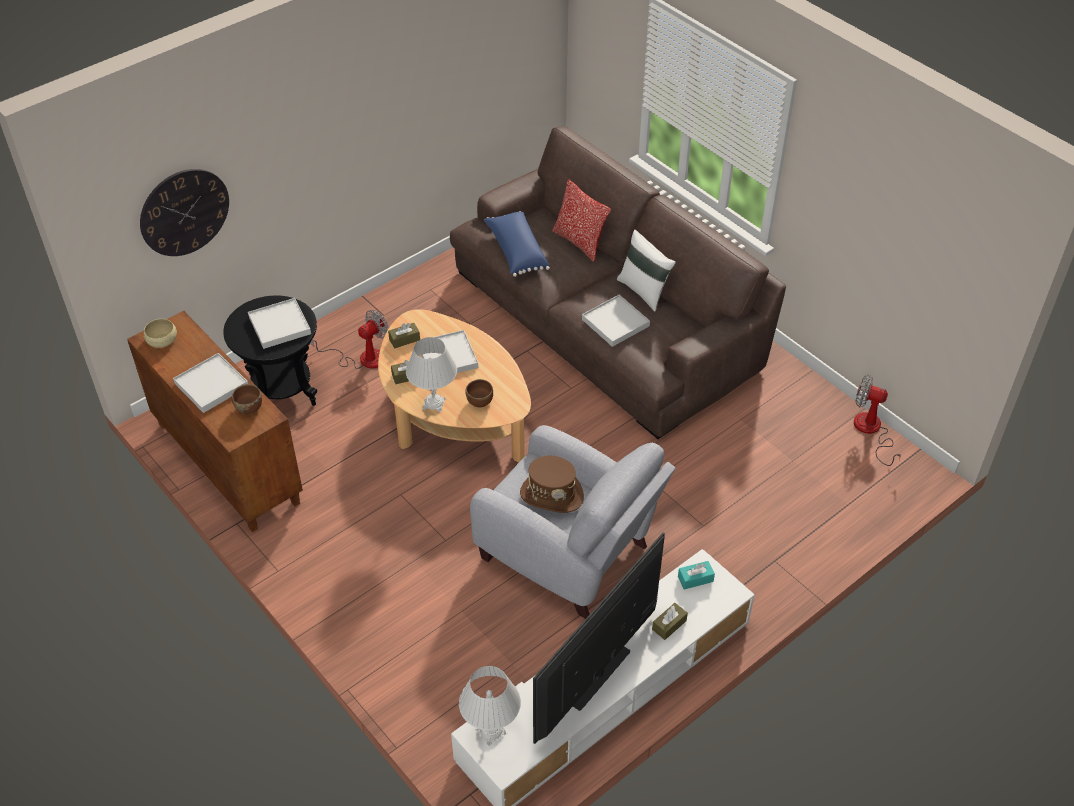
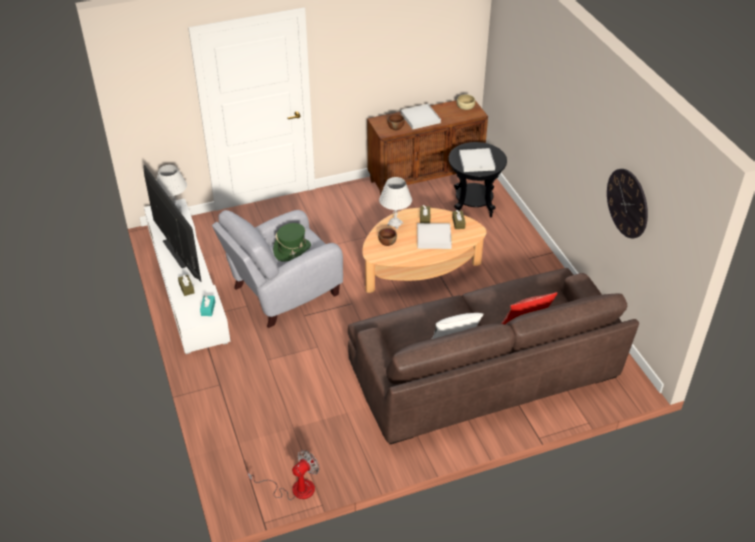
camera: 110 degrees right, 5 degrees down
wall clock [140,169,229,256] -> wall clock moved to [607,169,648,238]
fan [310,310,389,369] -> none
blue pillow [484,211,550,277] -> none
brown hat [520,455,584,513] -> green hat [273,223,311,262]
white tray [582,295,650,347] -> none

